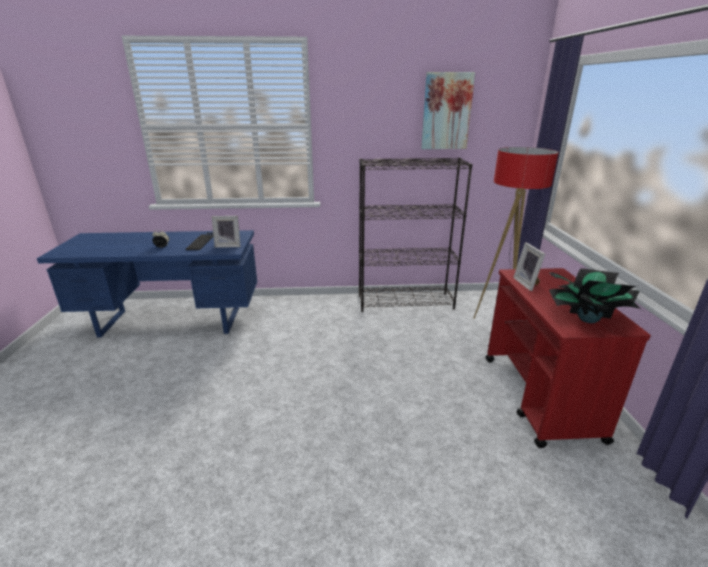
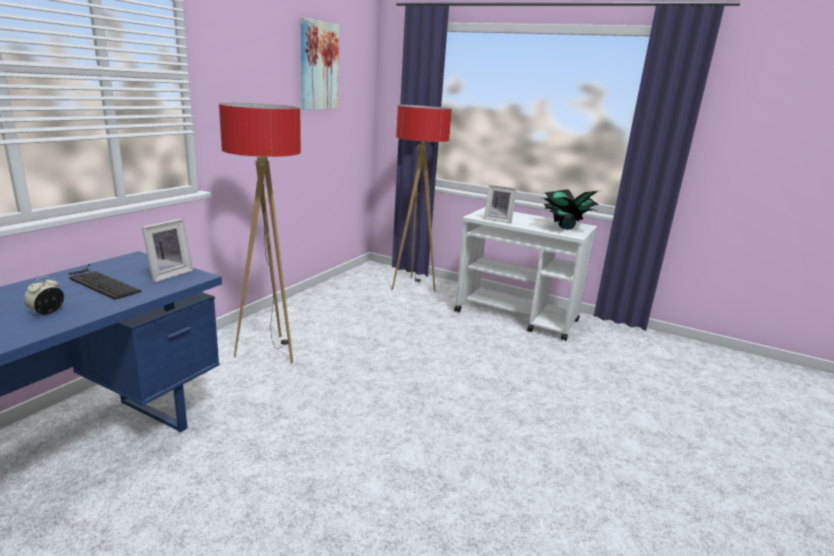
camera: 60 degrees left, 5 degrees down
black bookcase [359,158,472,312] -> none
red cart [485,268,651,448] -> white cart [454,207,597,341]
none -> floor lamp [219,103,301,363]

